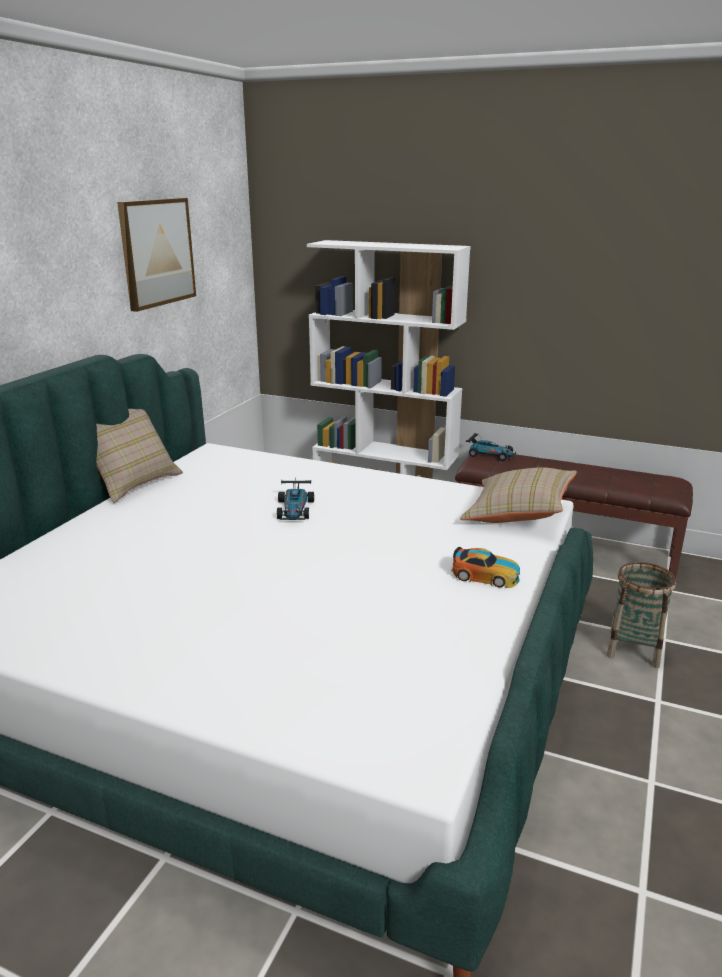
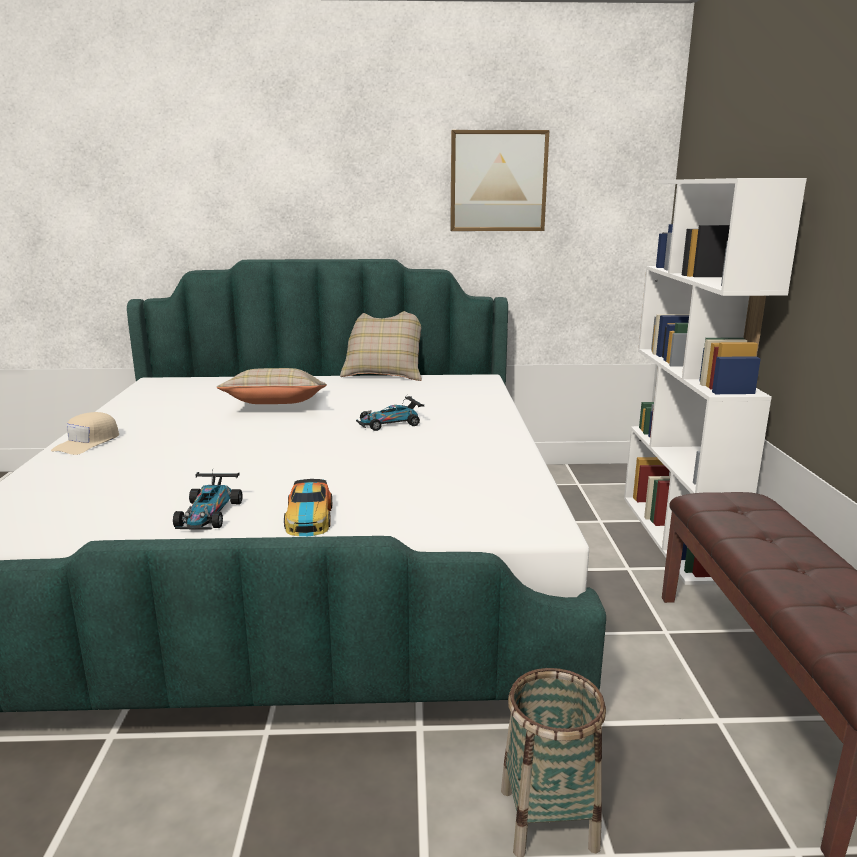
camera: 65 degrees right, 5 degrees down
beige pillow [460,467,577,523] -> beige pillow moved to [217,368,327,404]
toy car [466,433,517,461] -> toy car moved to [173,471,242,530]
none -> beige cap [51,412,119,455]

